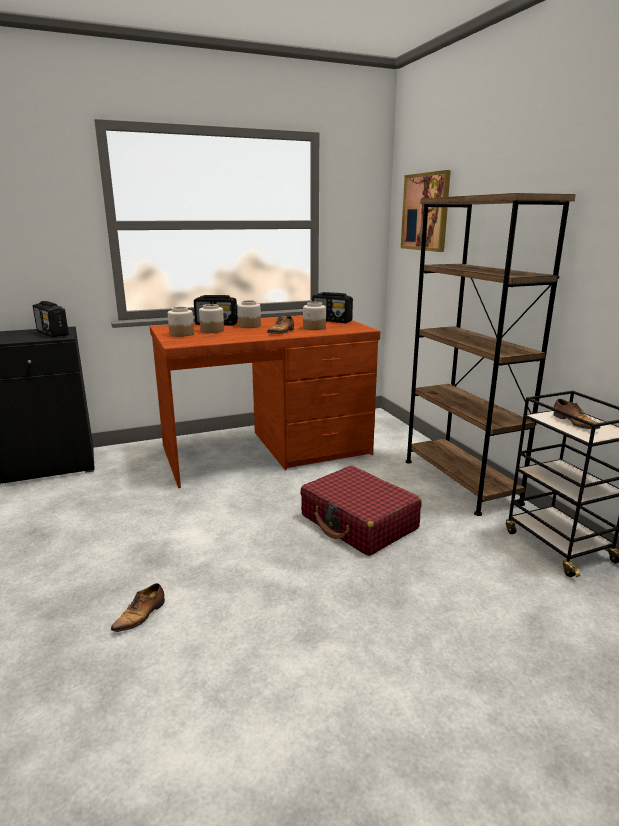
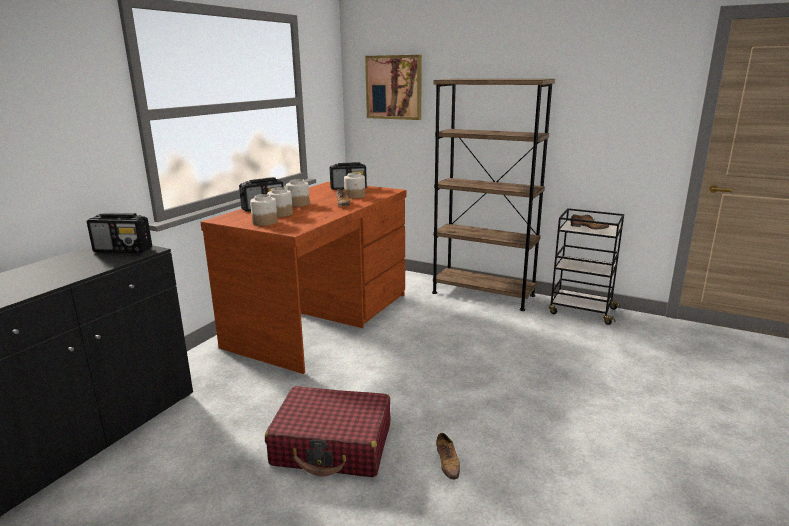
camera: 40 degrees left, 0 degrees up
red suitcase [300,465,422,556] -> red suitcase moved to [265,386,390,477]

